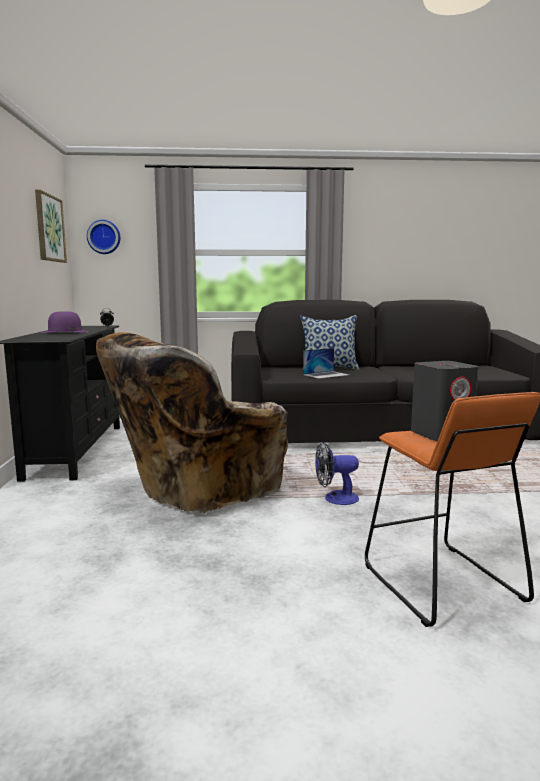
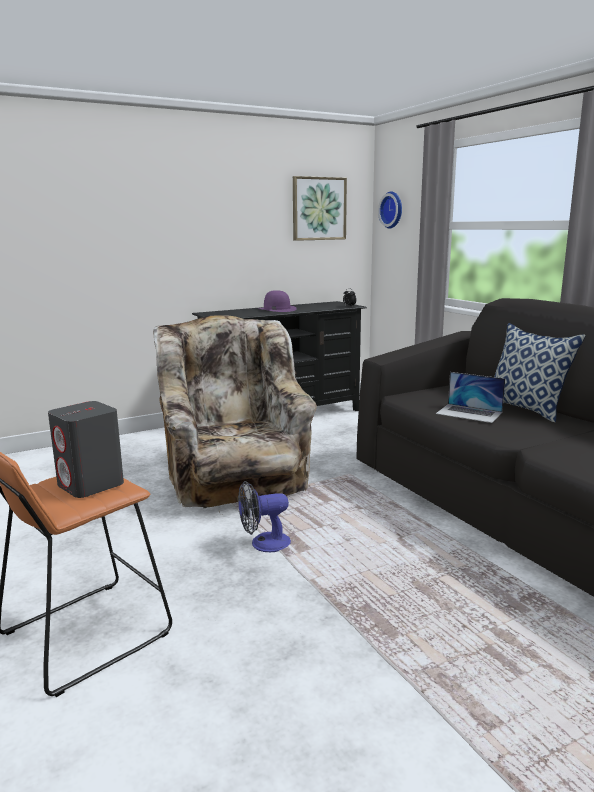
camera: 65 degrees right, 5 degrees up
beige armchair [96,332,288,513] -> beige armchair turned 45 degrees clockwise [153,315,317,515]
fan [315,442,359,505] -> fan turned 75 degrees counterclockwise [238,481,291,552]

